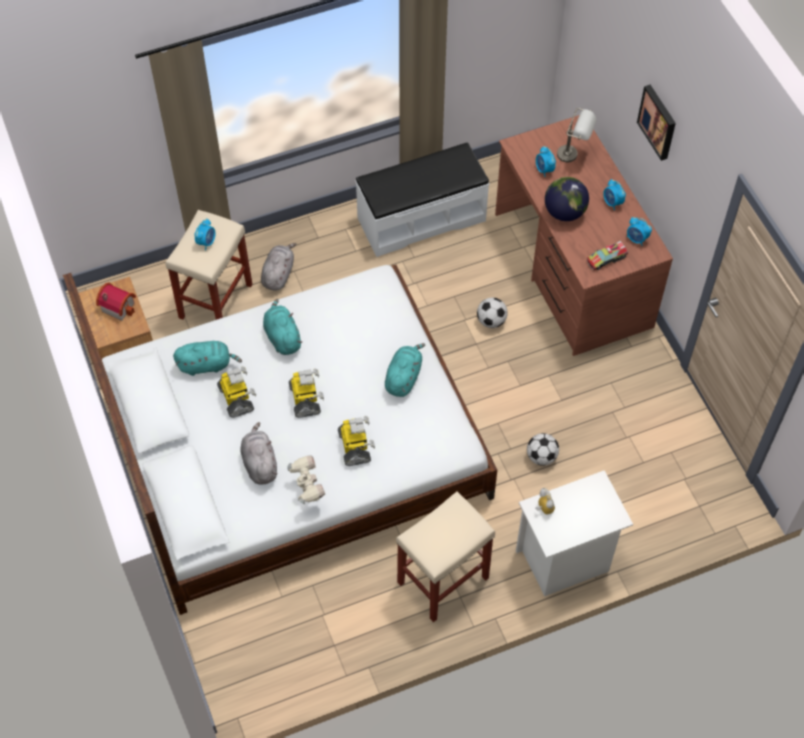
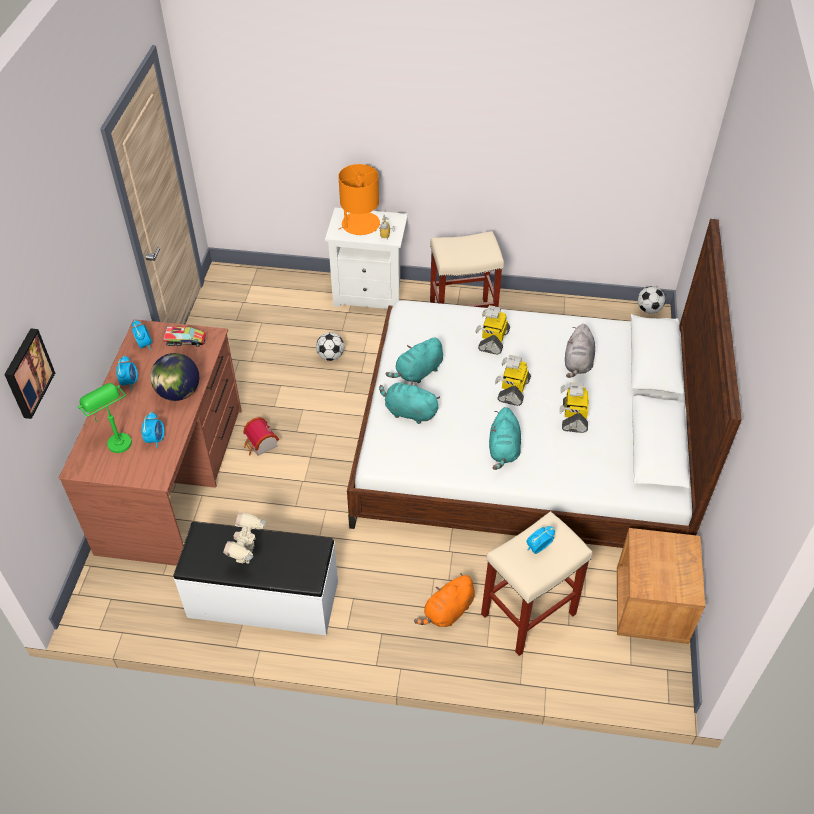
camera: 150 degrees left, 10 degrees down
toy house [96,283,136,321] -> toy house moved to [243,417,279,456]
turquoise plush toy [173,341,242,376] -> turquoise plush toy moved to [379,380,440,424]
grey plush toy [261,243,296,291] -> orange plush toy [414,573,475,627]
toy robot [287,456,325,504] -> toy robot moved to [223,513,265,563]
football [477,298,508,328] -> football moved to [637,286,665,314]
grey table lamp [557,108,597,162] -> green table lamp [78,383,132,453]
picture [637,85,676,161] -> picture moved to [4,329,55,419]
none -> orange table lamp [338,164,380,235]

